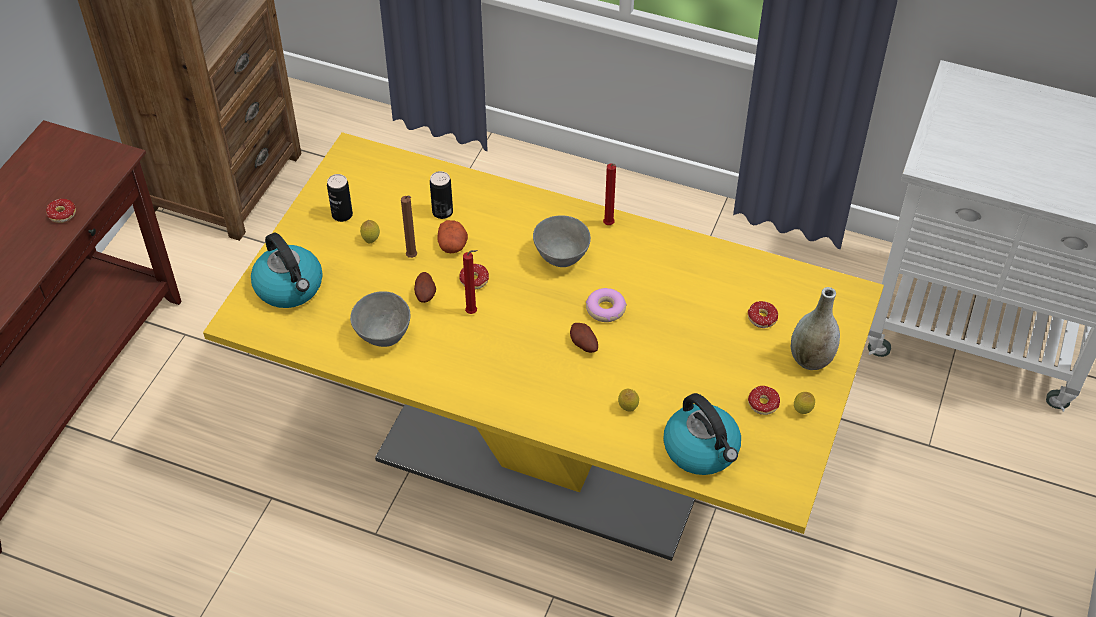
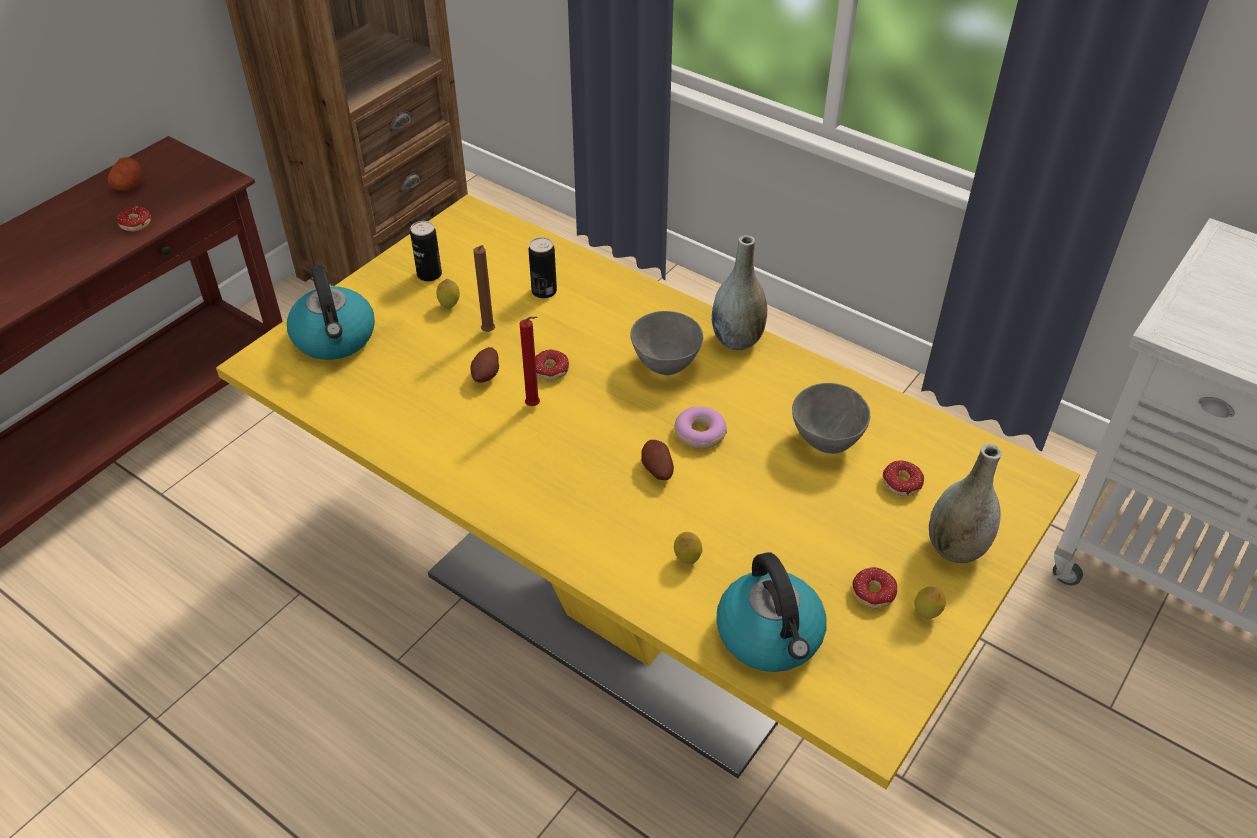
camera: 15 degrees right, 5 degrees down
grey bowl [350,291,410,347] -> grey bowl moved to [792,383,870,454]
potato [438,220,468,253] -> potato moved to [107,157,143,190]
red candle [603,163,616,225] -> grey vase [712,236,767,351]

